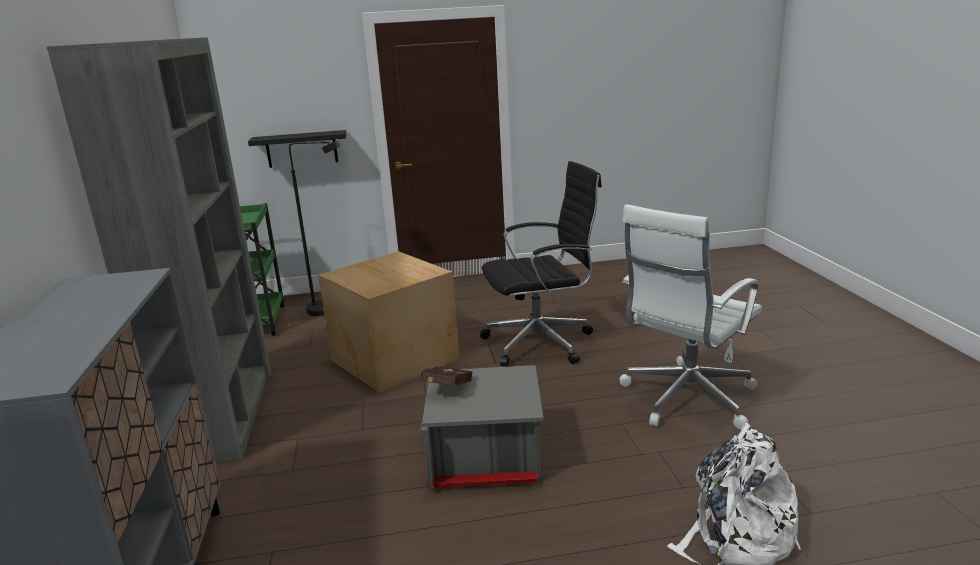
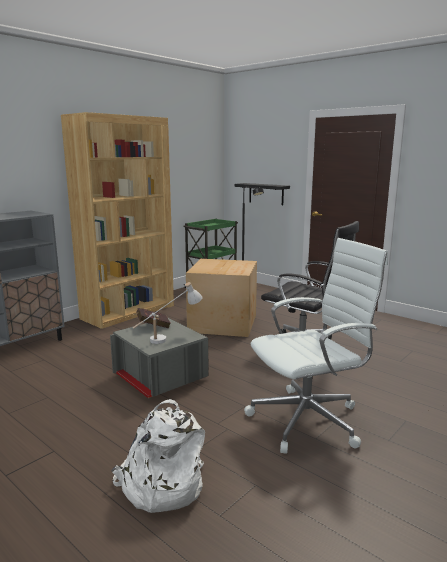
camera: 50 degrees right, 5 degrees down
grey bookcase [46,37,271,462] -> brown bookcase [61,112,174,329]
white office chair [620,204,762,429] -> white office chair turned 150 degrees clockwise [244,238,388,454]
none -> white table lamp [133,282,202,344]

